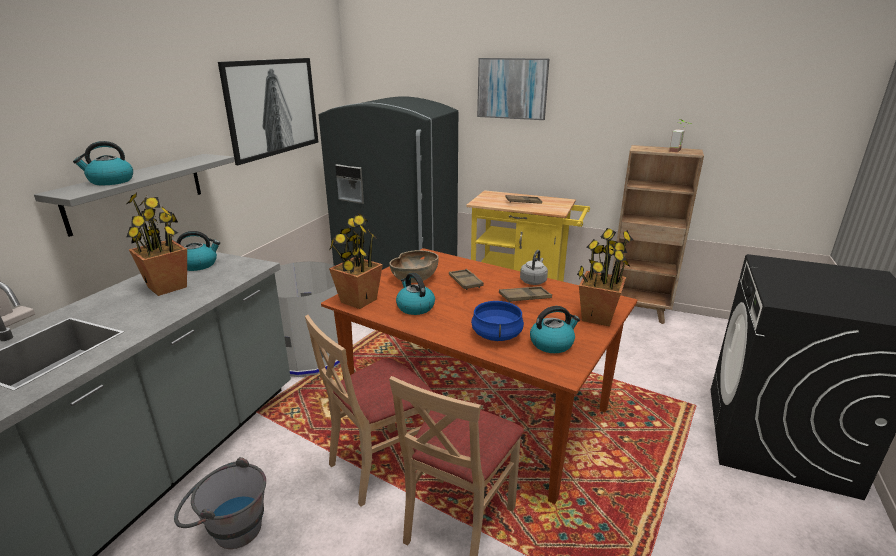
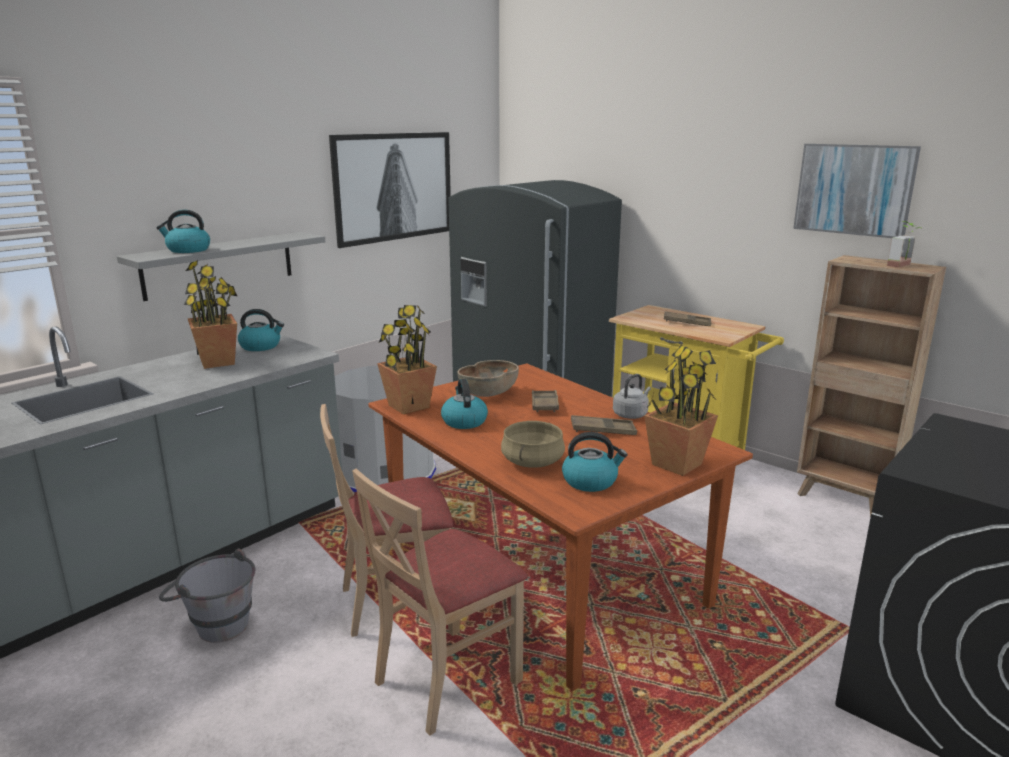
camera: 20 degrees right, 5 degrees down
blue cooking pot [471,301,524,341] -> beige cooking pot [501,421,565,468]
picture [477,58,549,120] -> picture moved to [793,144,921,238]

